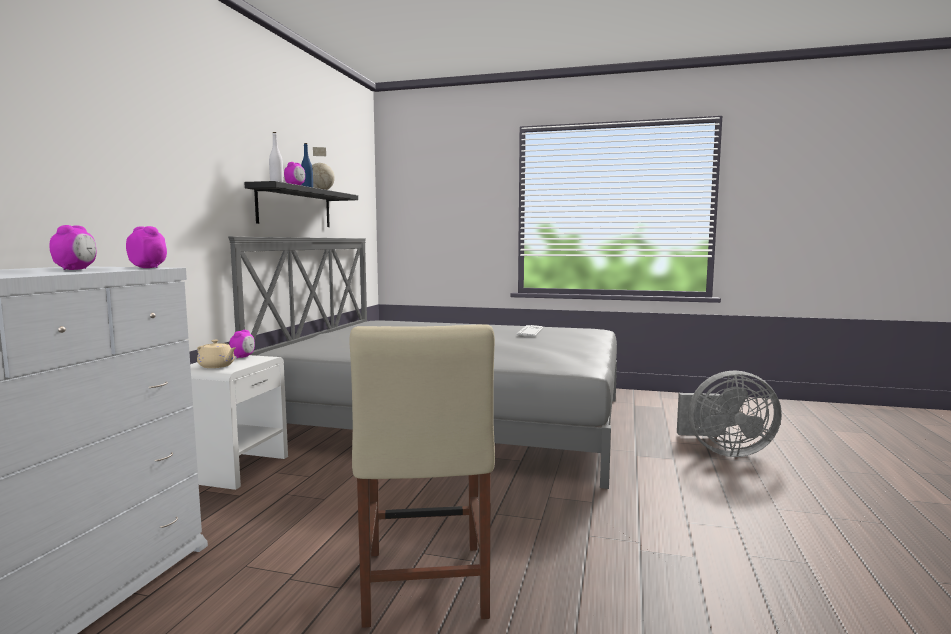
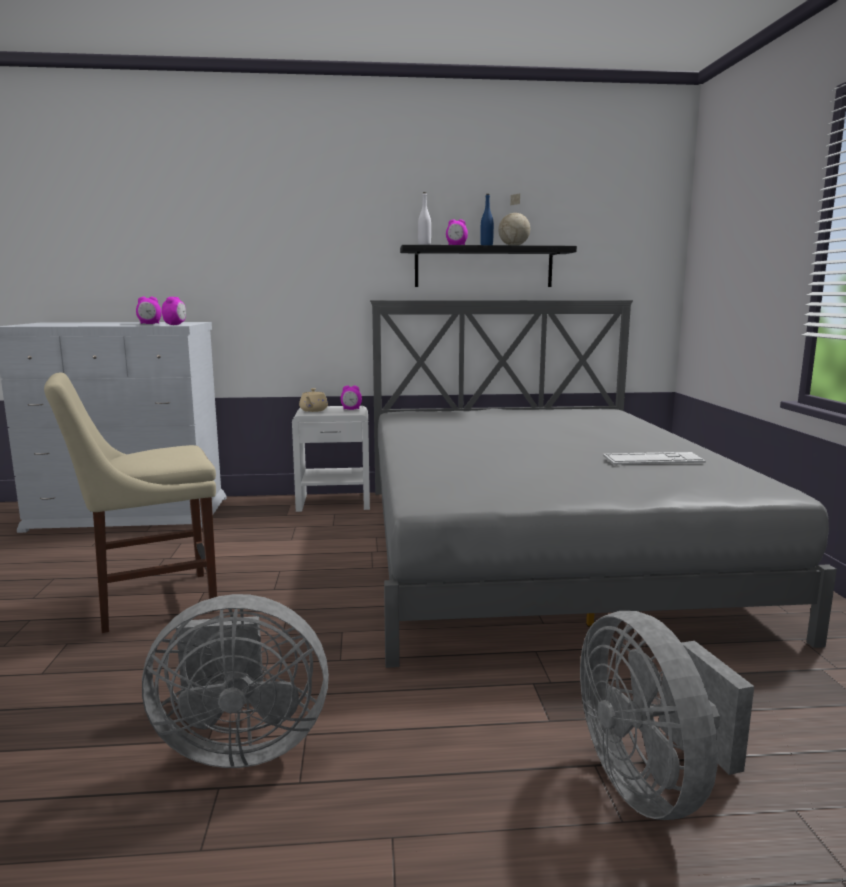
camera: 70 degrees right, 5 degrees up
none -> grey fan [142,594,329,768]

